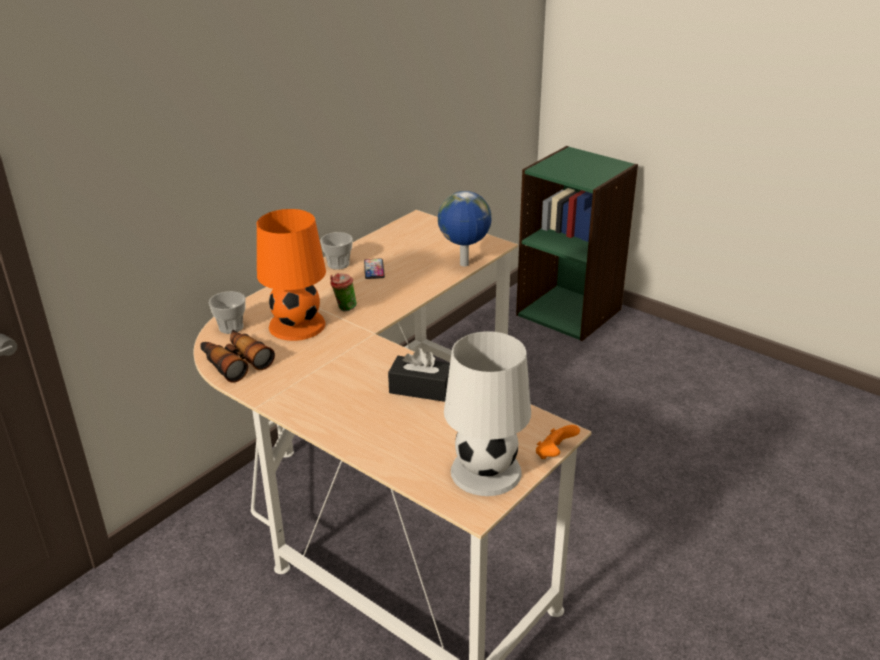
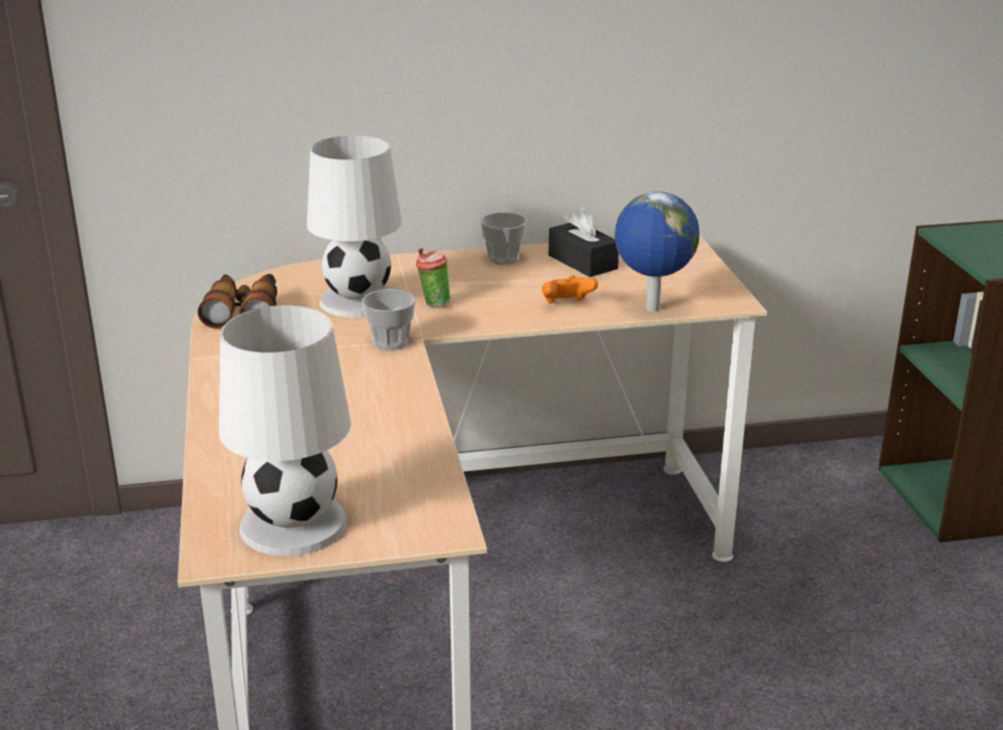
camera: 40 degrees right, 5 degrees down
cup [209,291,246,334] -> cup moved to [362,289,415,350]
orange table lamp [257,209,326,341] -> white table lamp [307,136,402,317]
phone [364,258,385,279] -> none
black tissue box [388,348,450,402] -> black tissue box moved to [549,207,619,277]
orange game controller [536,425,580,459] -> orange game controller moved to [542,276,598,304]

